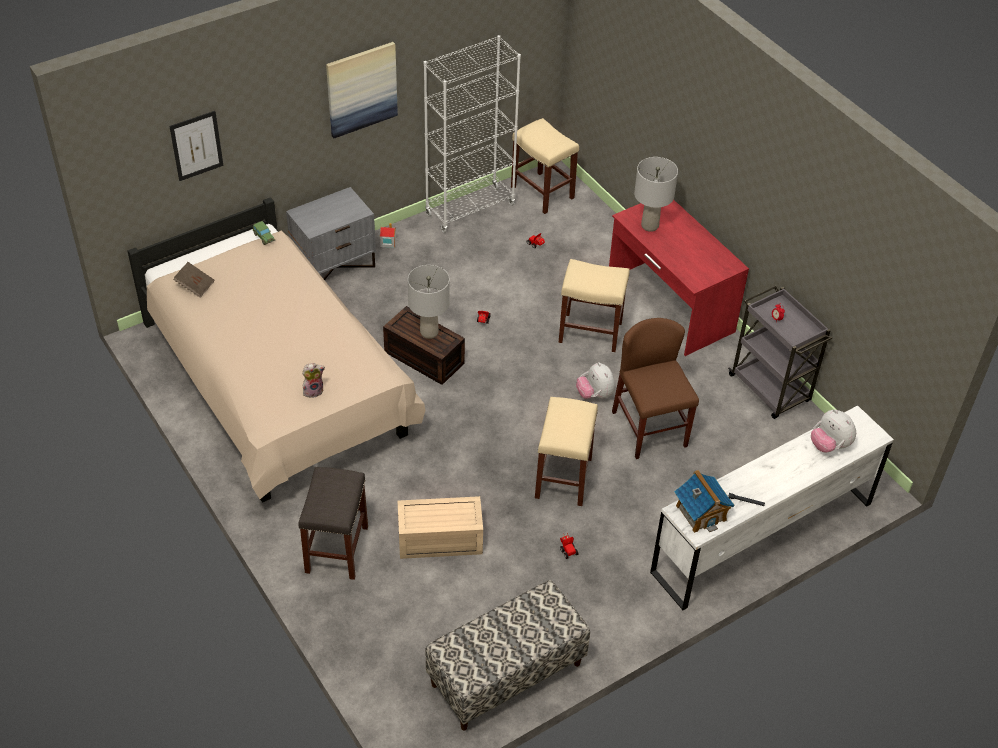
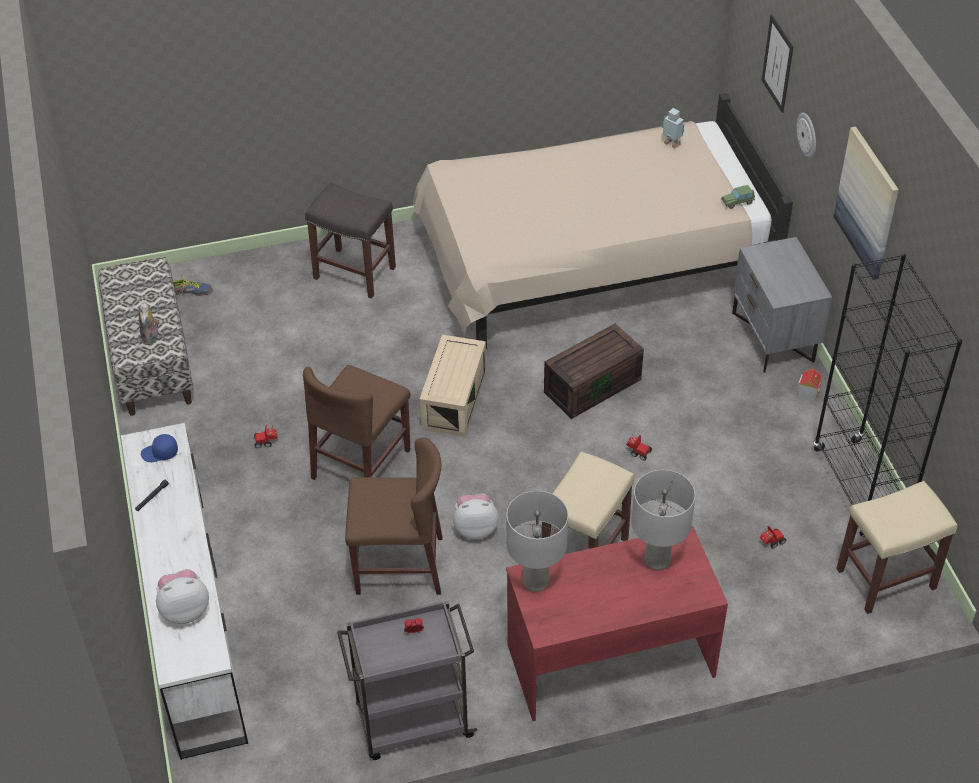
camera: 110 degrees right, 0 degrees up
brown book [173,262,214,298] -> toy robot [662,108,684,148]
plush toy [302,363,325,398] -> plush toy moved to [139,302,159,345]
beige storage box [397,496,483,559] -> beige storage box moved to [420,335,486,437]
grey table lamp [408,265,450,339] -> grey table lamp moved to [506,491,568,592]
white bookcase [424,35,521,233] -> black bookcase [813,254,962,537]
beige stool [535,397,598,506] -> brown chair [303,365,410,480]
toy house [674,470,735,533] -> blue cap [141,434,178,462]
none -> shoe [173,275,213,296]
none -> wall clock [796,113,816,159]

